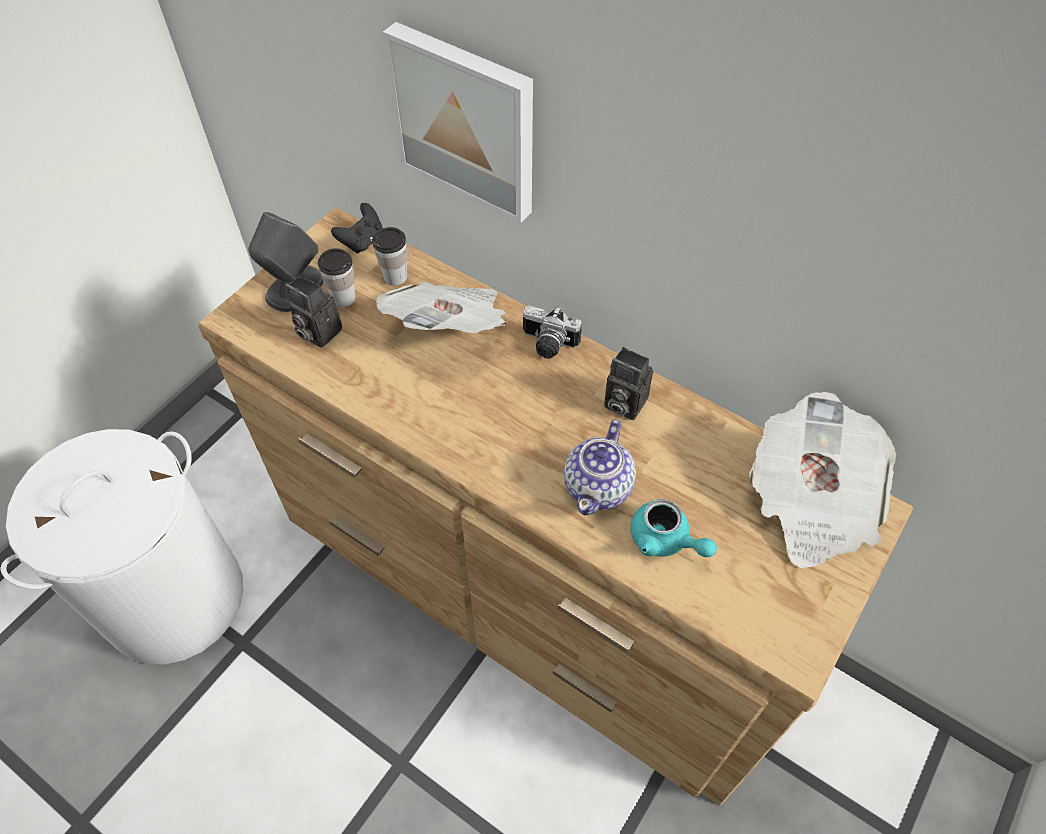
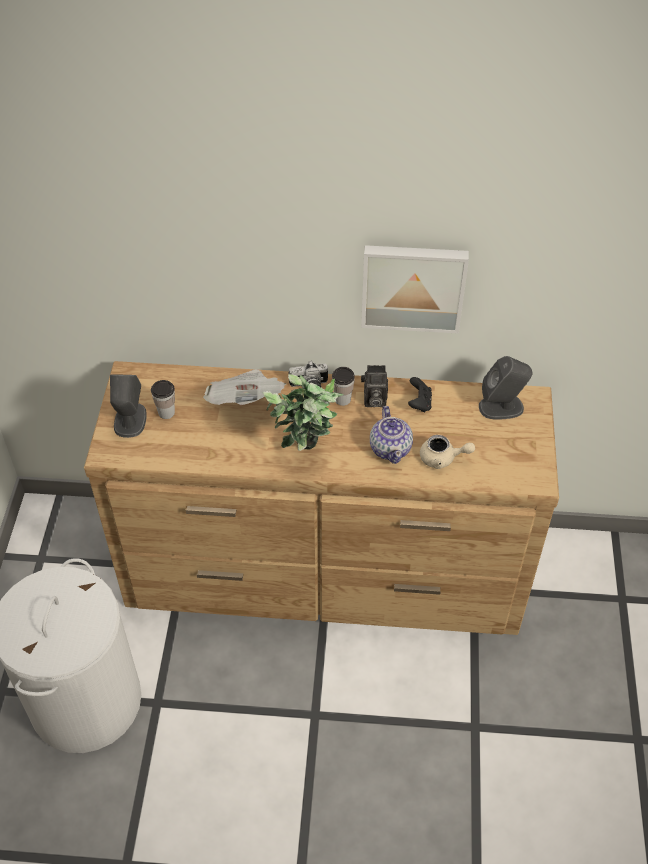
camera: 30 degrees left, 5 degrees down
camera [286,275,342,348] -> none
black game controller [331,203,383,254] -> black game controller moved to [408,377,432,413]
cup [372,227,407,286] -> cup moved to [332,367,355,406]
picture [383,22,533,223] -> picture moved to [361,245,469,334]
turquoise teapot [630,499,717,557] -> beige teapot [420,435,475,469]
newspaper [749,392,896,569] -> grey speaker [479,356,532,419]
none -> potted plant [262,374,344,451]

